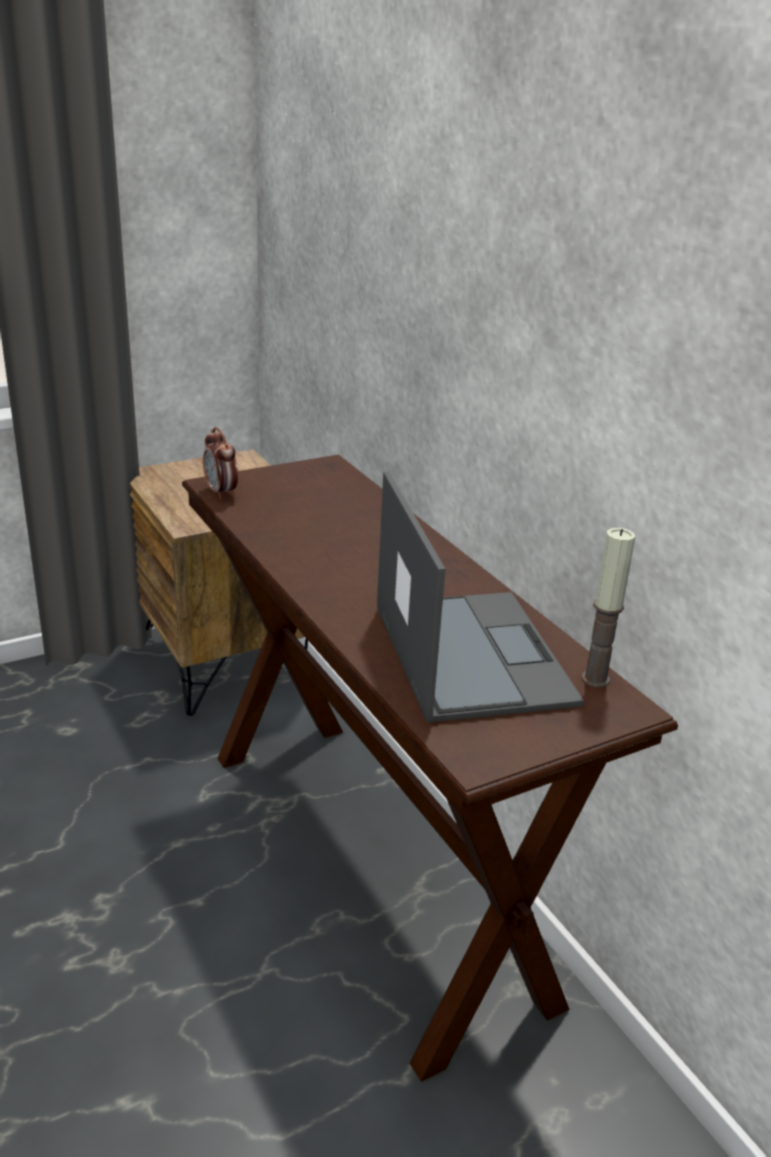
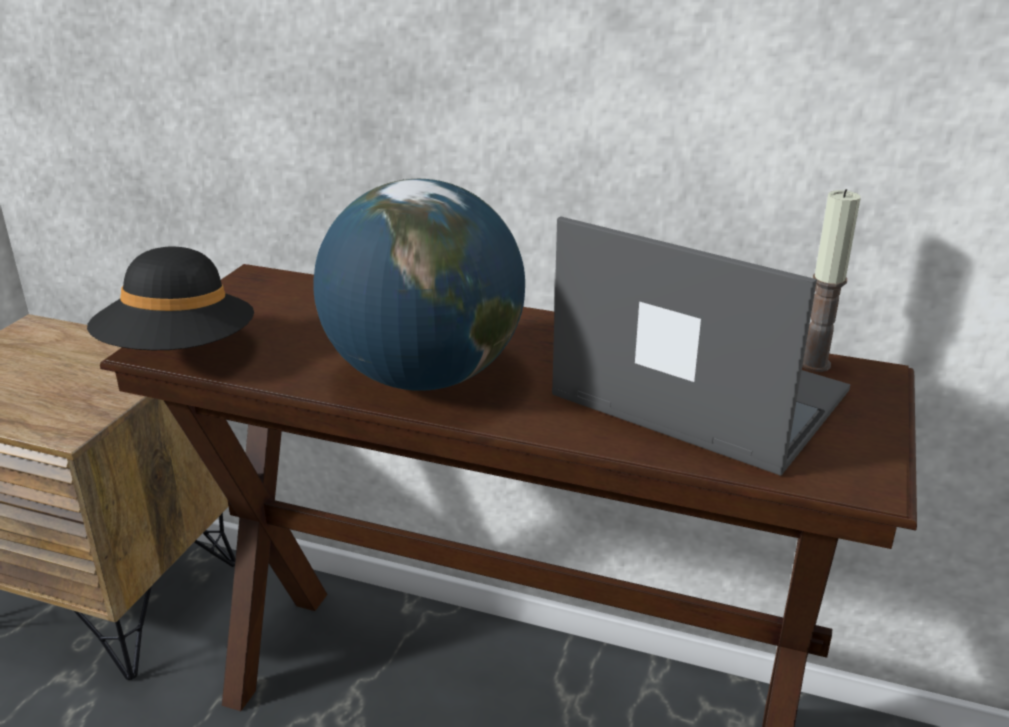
camera: 40 degrees left, 0 degrees up
alarm clock [203,427,238,499] -> black hat [87,246,254,350]
none -> globe [313,179,525,391]

